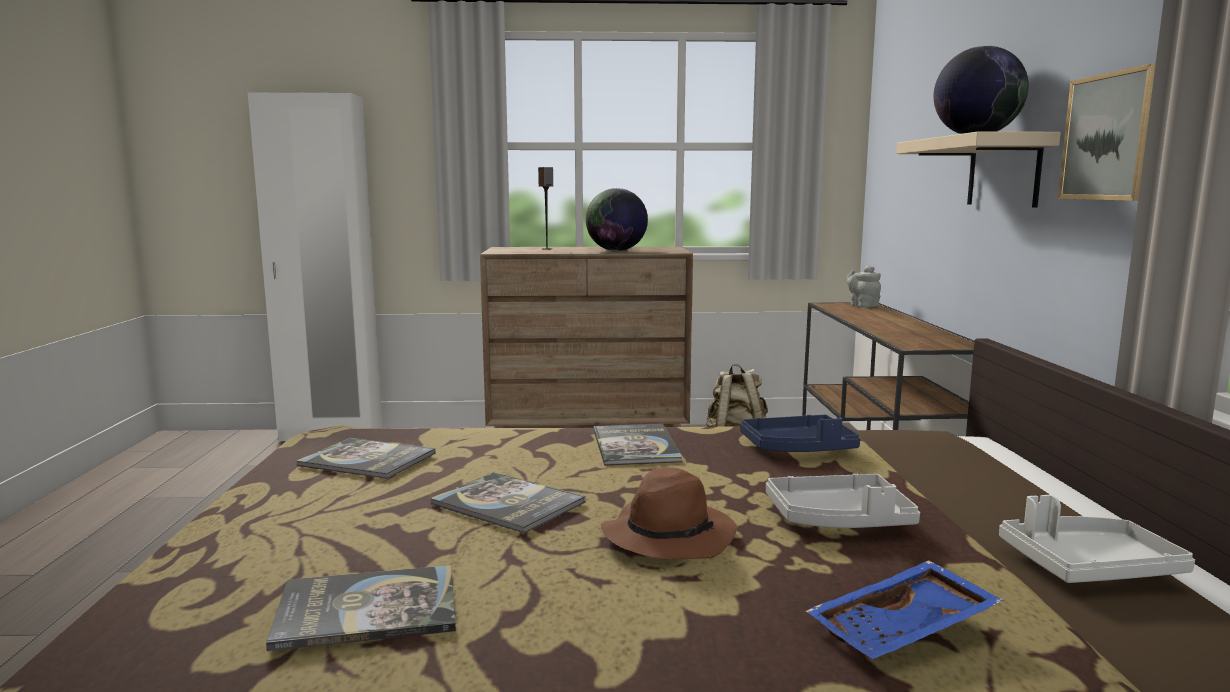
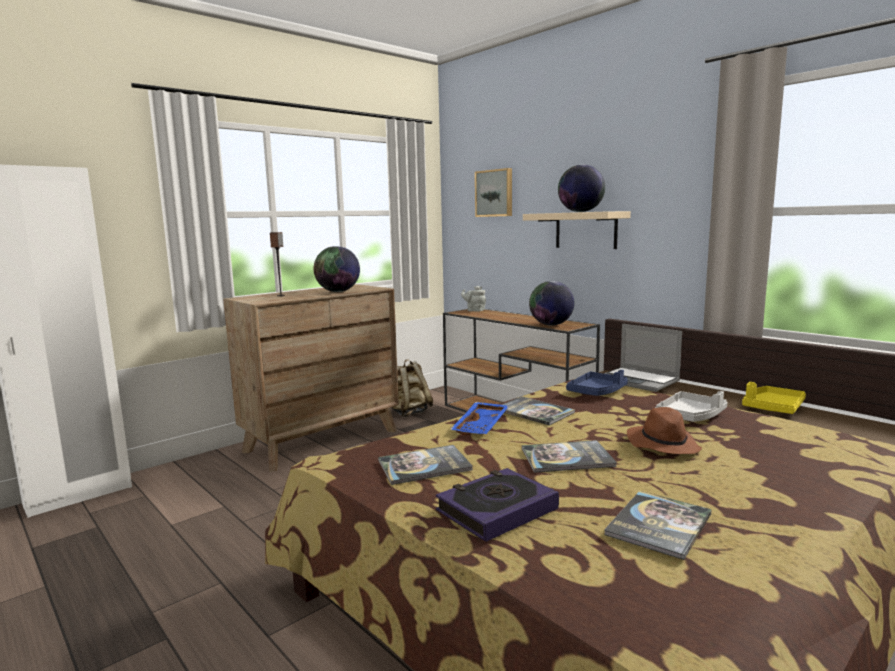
camera: 40 degrees left, 0 degrees up
blue tray [806,560,1004,659] -> blue tray moved to [450,402,509,436]
white tray [999,495,1195,583] -> yellow tray [742,382,806,414]
picture [1058,63,1156,201] -> picture moved to [475,168,512,217]
none -> book [436,468,559,542]
none -> globe [529,281,575,326]
none -> laptop [604,324,682,392]

